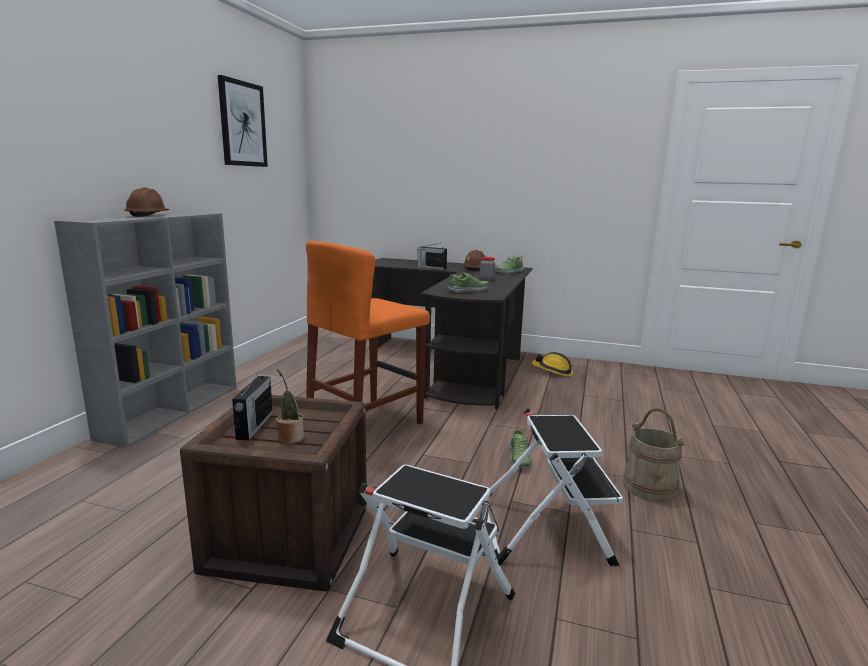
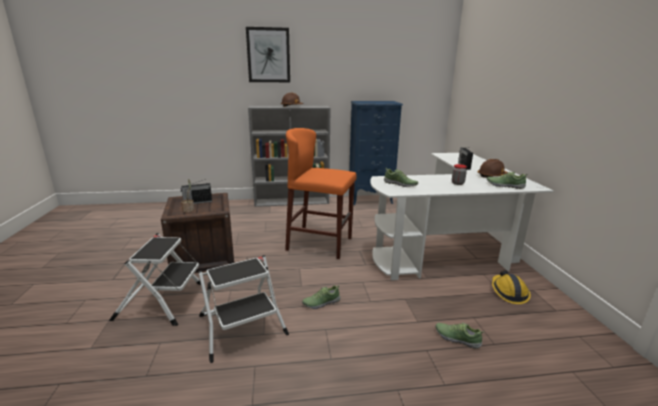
camera: 65 degrees right, 5 degrees up
picture [218,75,268,167] -> picture moved to [246,27,290,82]
black desk [371,258,532,409] -> white desk [370,153,554,280]
beige bucket [622,408,685,502] -> none
none -> blue dresser [349,101,403,205]
none -> shoe [436,322,484,349]

